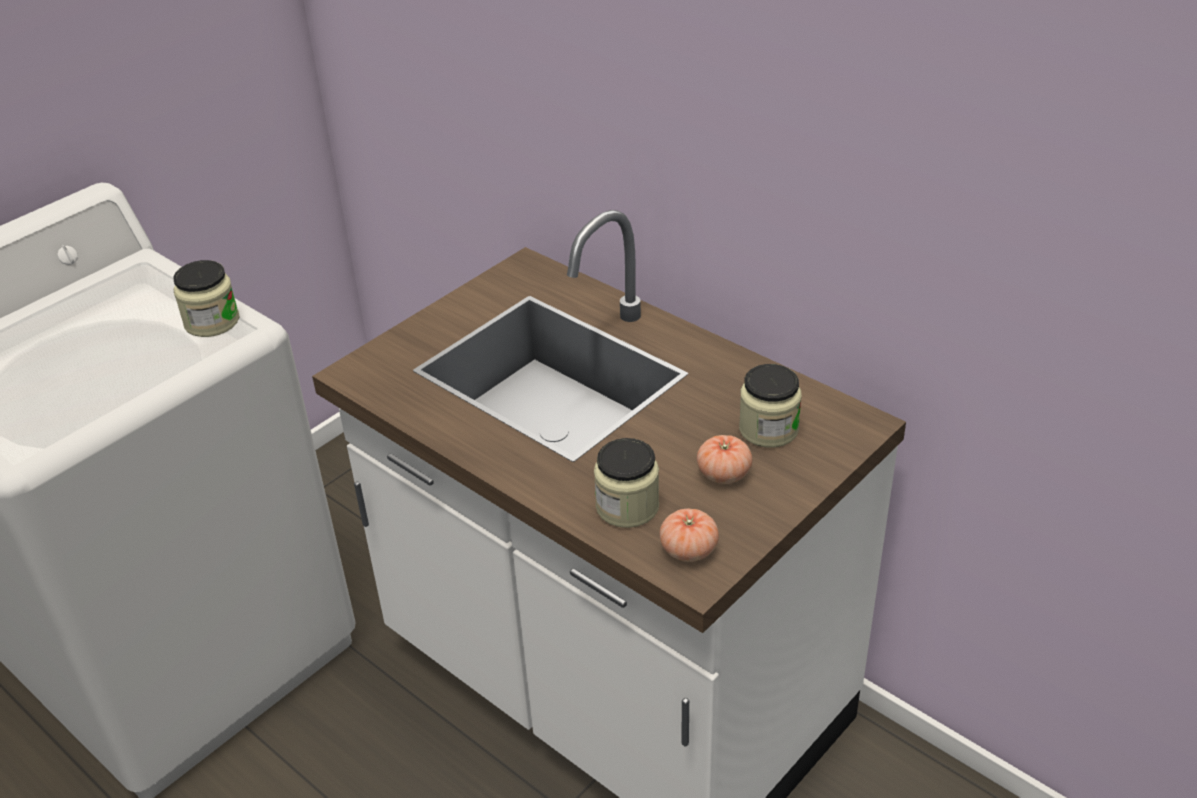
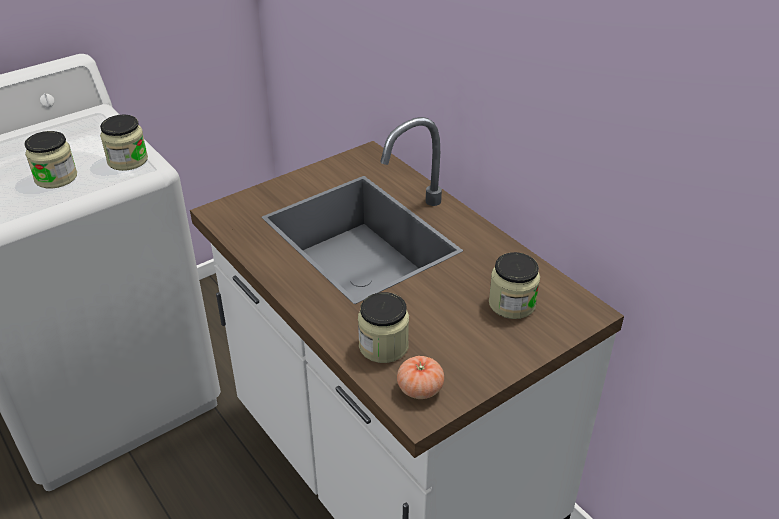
camera: 10 degrees right, 0 degrees up
tomato [697,435,752,484] -> none
none -> jar [24,131,77,189]

